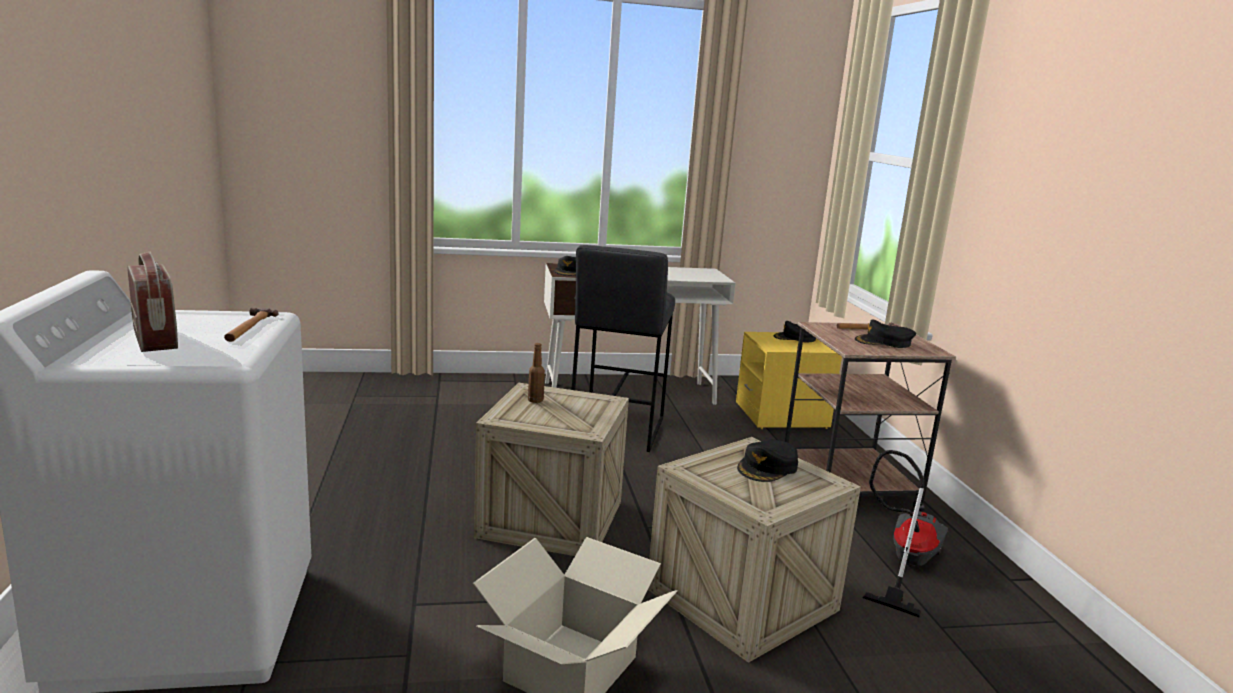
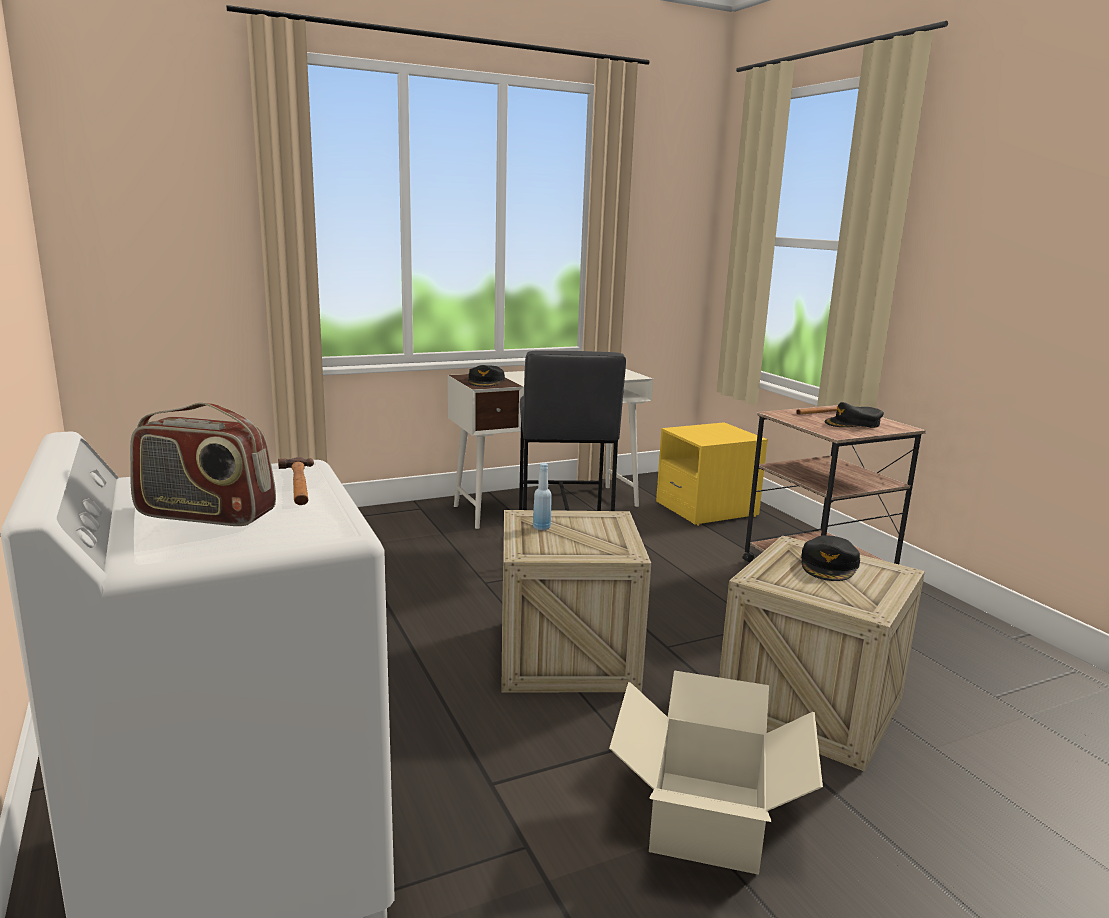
camera: 15 degrees left, 0 degrees up
radio [127,252,178,352] -> radio turned 150 degrees clockwise [130,403,276,526]
brown bottle [528,343,545,403] -> blue bottle [533,463,552,530]
black cap [774,321,816,342] -> none
vacuum cleaner [863,450,948,618] -> none

